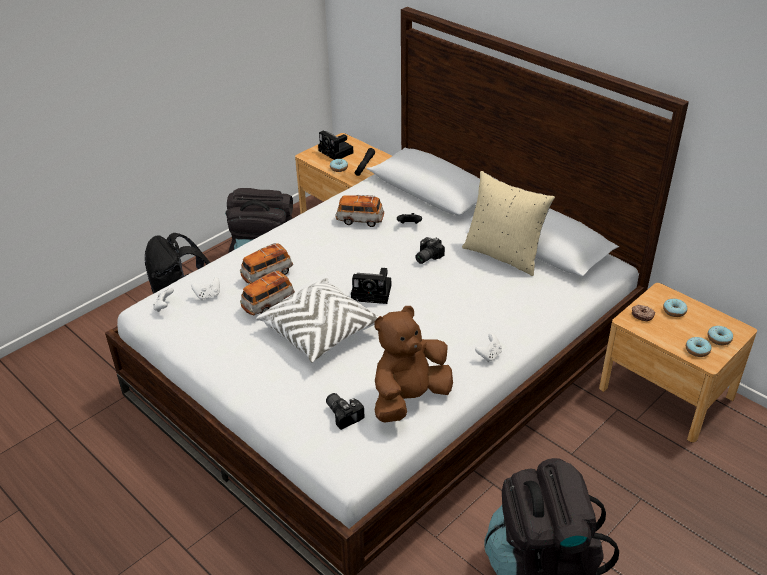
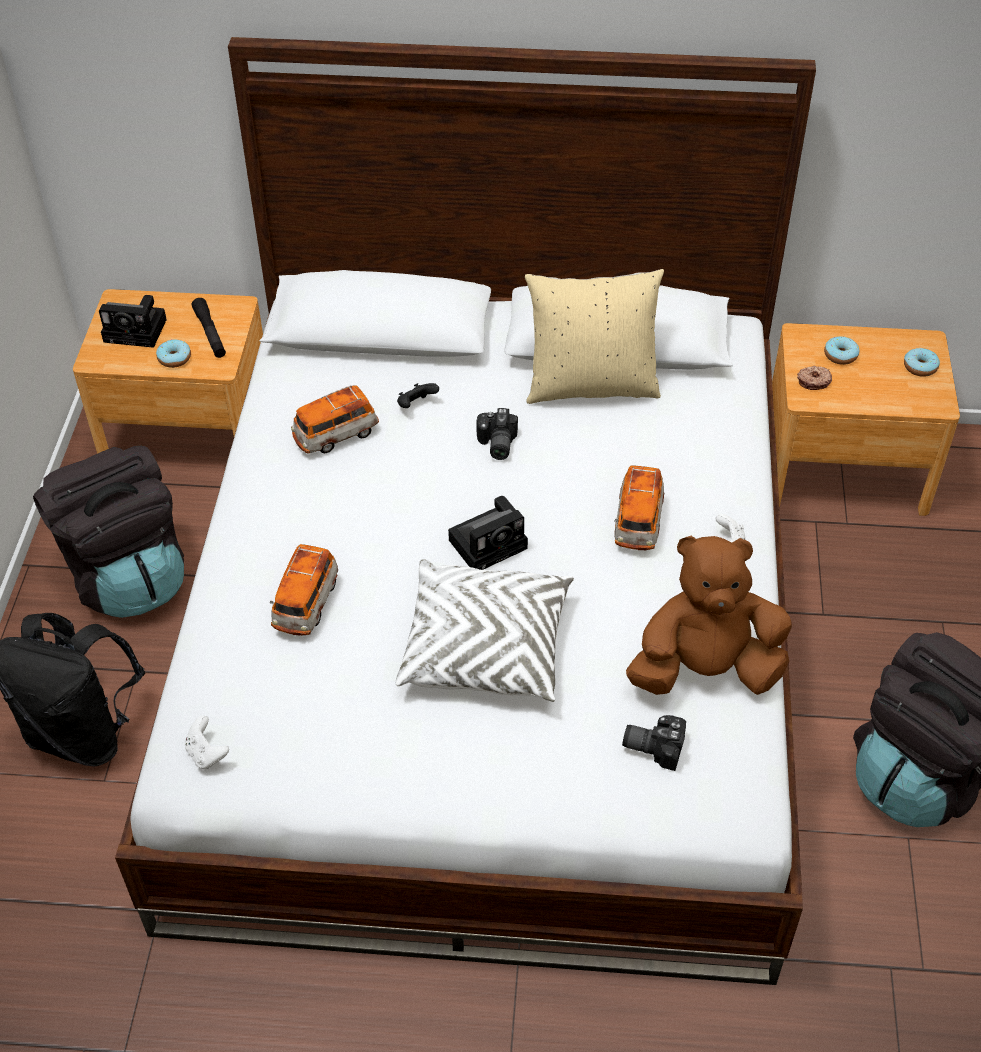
camera: 40 degrees left, 10 degrees up
white game controller [191,277,220,300] -> none
toy car [240,270,295,315] -> toy car moved to [614,465,664,550]
brown plush toy [374,306,453,423] -> brown plush toy turned 75 degrees clockwise [626,536,792,695]
donut [686,337,711,357] -> none

